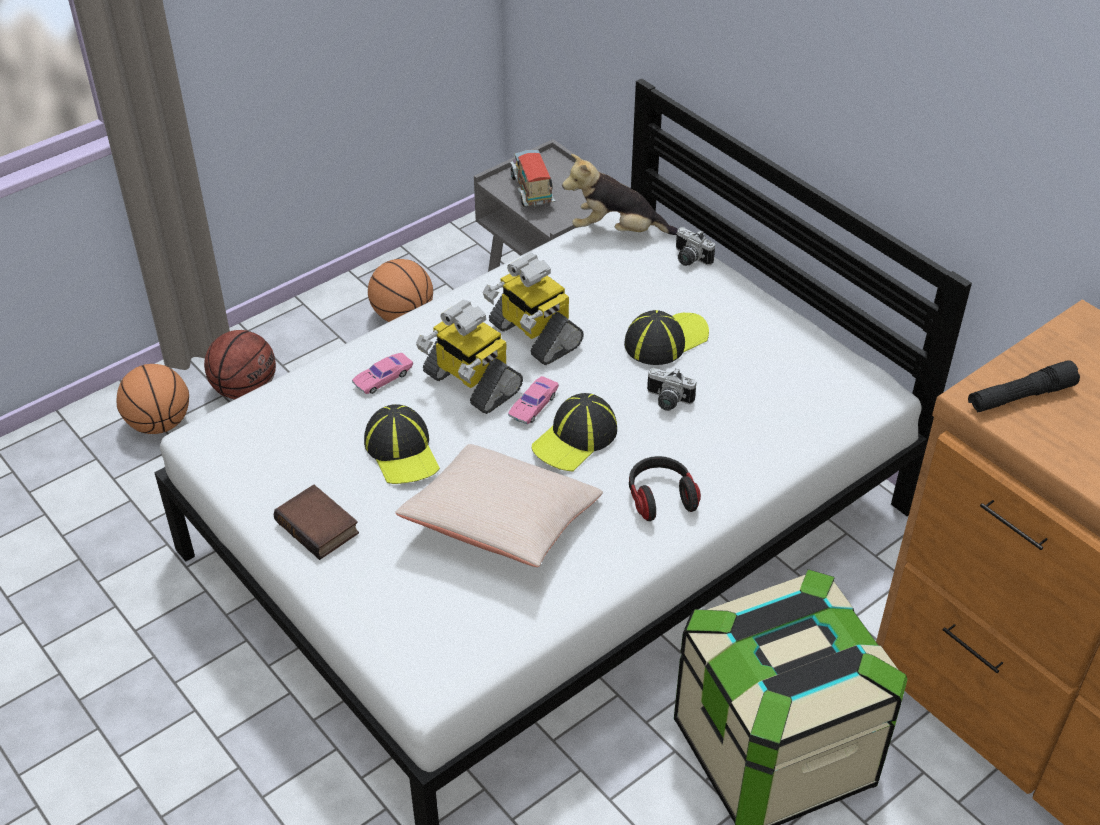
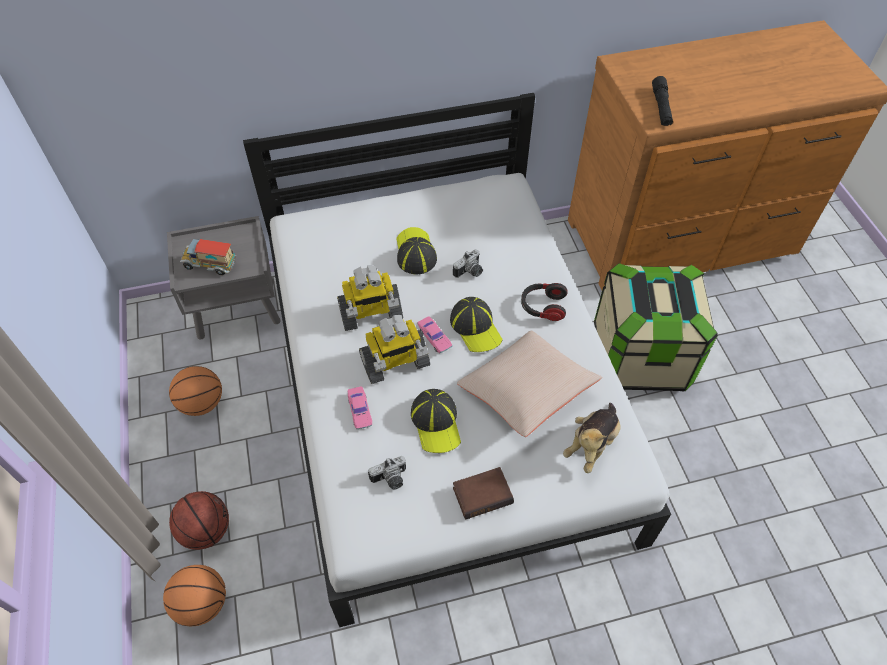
camera: 65 degrees left, 10 degrees up
cap [364,404,440,484] -> cap turned 75 degrees clockwise [411,389,461,453]
plush toy [562,154,677,235] -> plush toy moved to [563,403,621,473]
camera [676,227,715,266] -> camera moved to [368,456,406,490]

